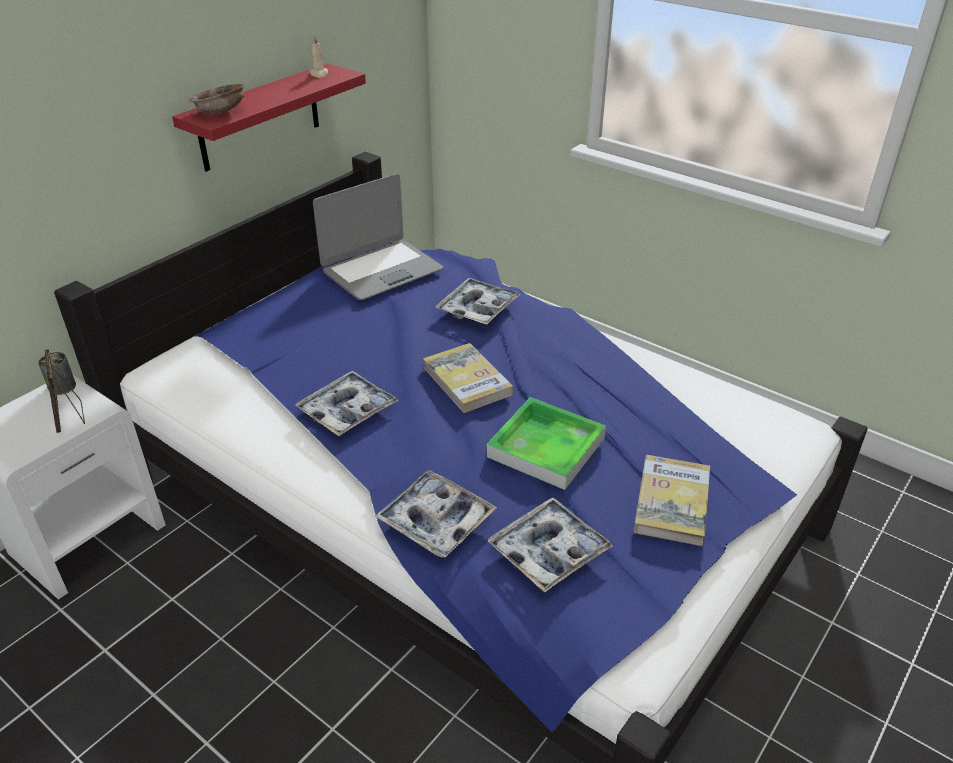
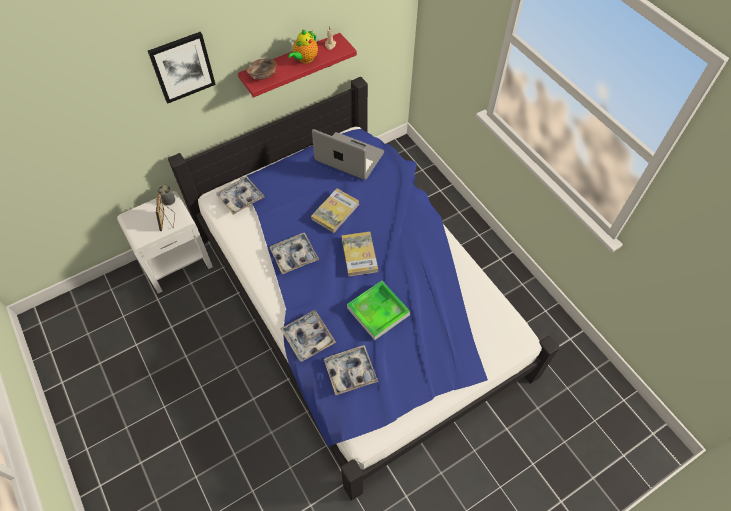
camera: 20 degrees right, 20 degrees up
laptop [313,174,443,300] -> laptop turned 135 degrees counterclockwise [312,129,384,180]
tray [435,278,521,325] -> tray moved to [216,176,265,215]
book [633,455,710,546] -> book moved to [311,189,359,233]
none -> picture [148,32,216,104]
none -> teapot [288,29,318,63]

